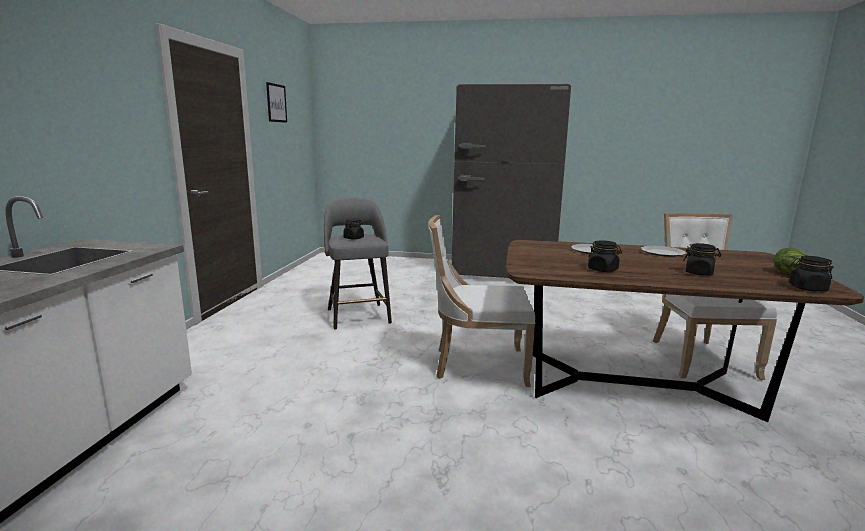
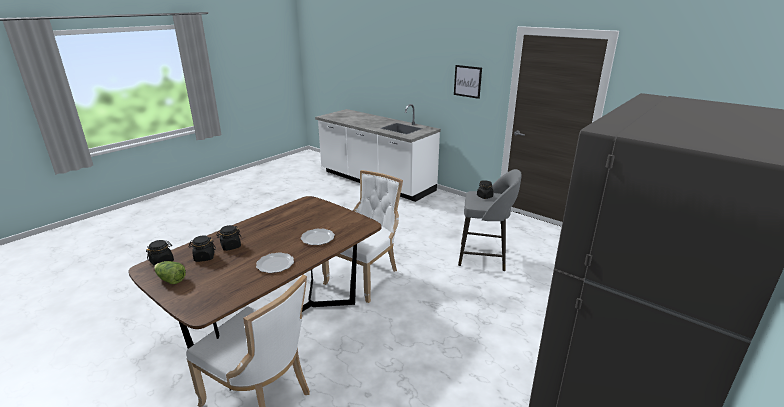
camera: 120 degrees right, 10 degrees up
picture [266,82,287,123] -> picture moved to [454,65,482,99]
black jar [588,240,622,272] -> black jar moved to [189,236,216,262]

